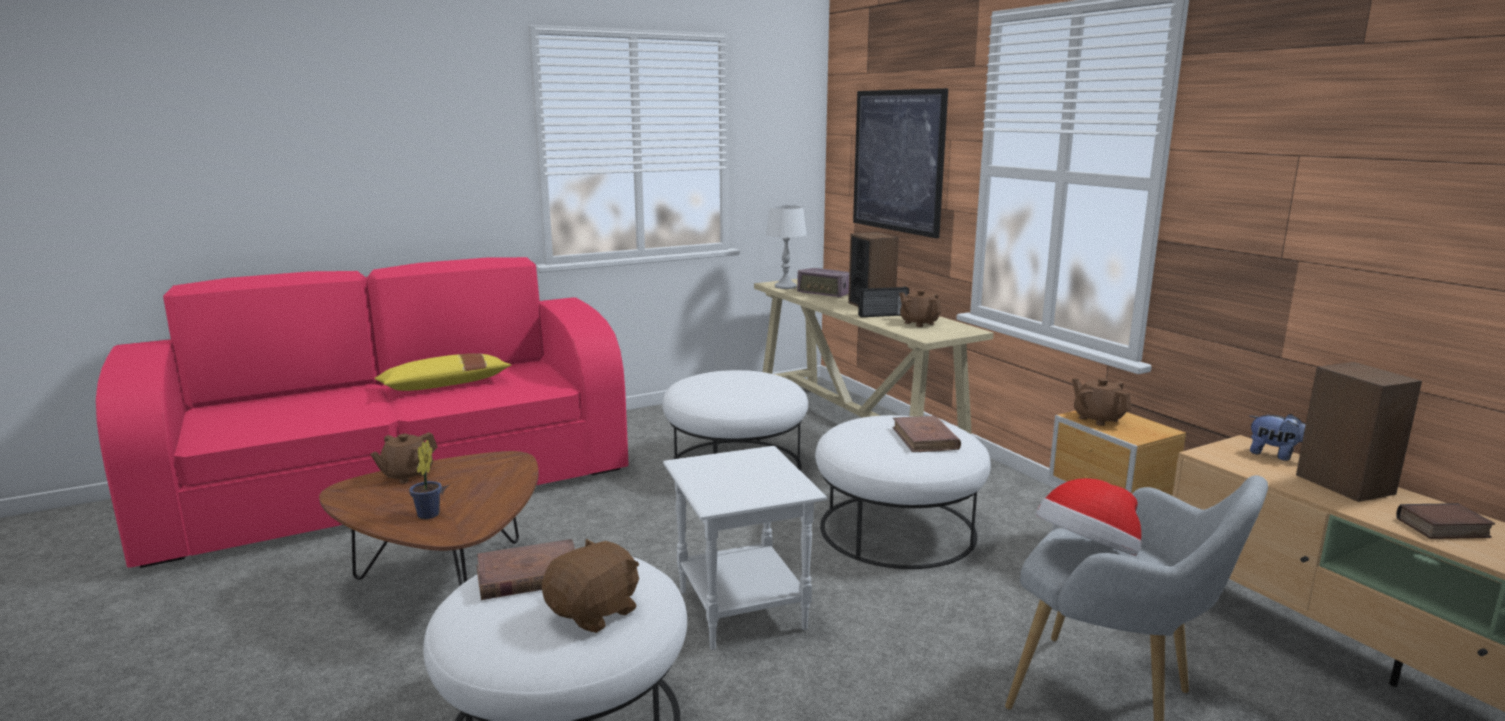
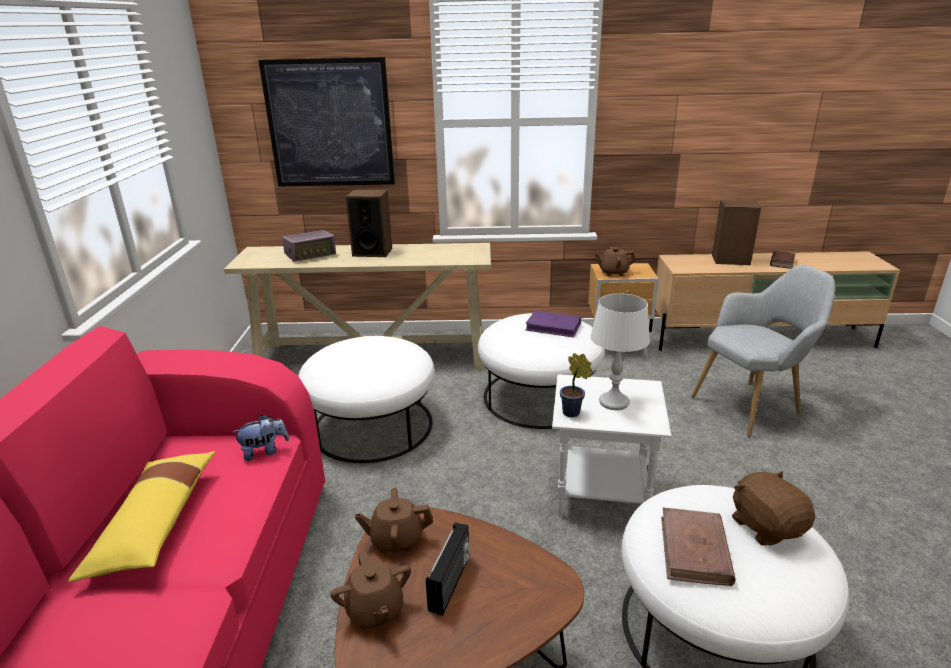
camera: 60 degrees left, 10 degrees up
potted plant [409,440,442,519] -> potted plant moved to [560,353,593,417]
white table lamp [766,205,807,289] -> white table lamp moved to [590,293,650,410]
radio [858,287,909,317] -> radio moved to [426,522,470,616]
brown book [892,416,961,452] -> purple book [525,310,581,338]
brown teapot [899,290,942,327] -> brown teapot moved to [355,488,433,554]
hat [1036,478,1141,556] -> none
plush toy [1249,414,1306,461] -> plush toy moved to [232,415,289,461]

